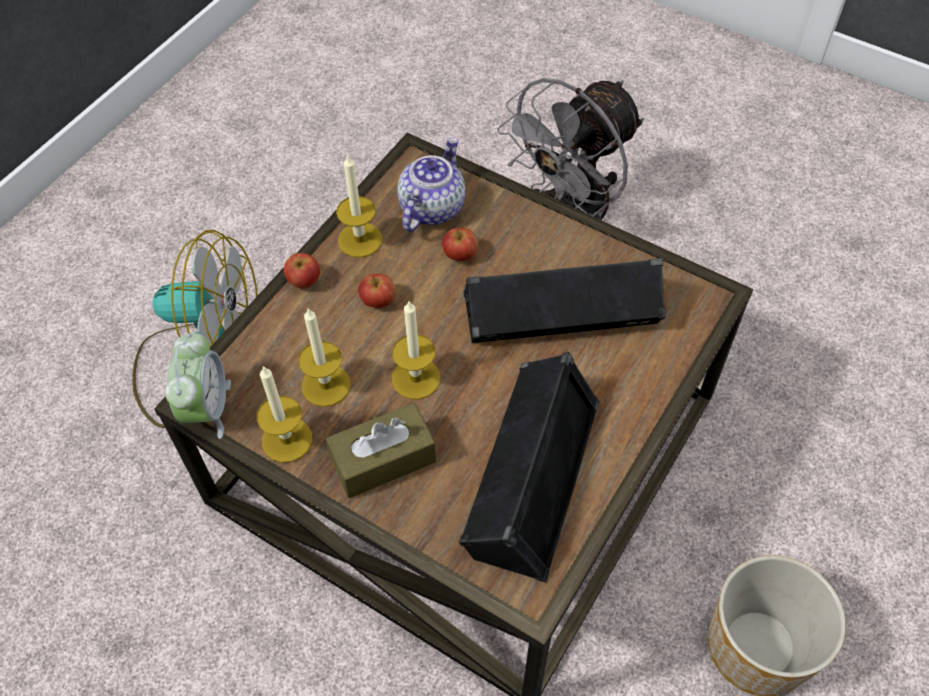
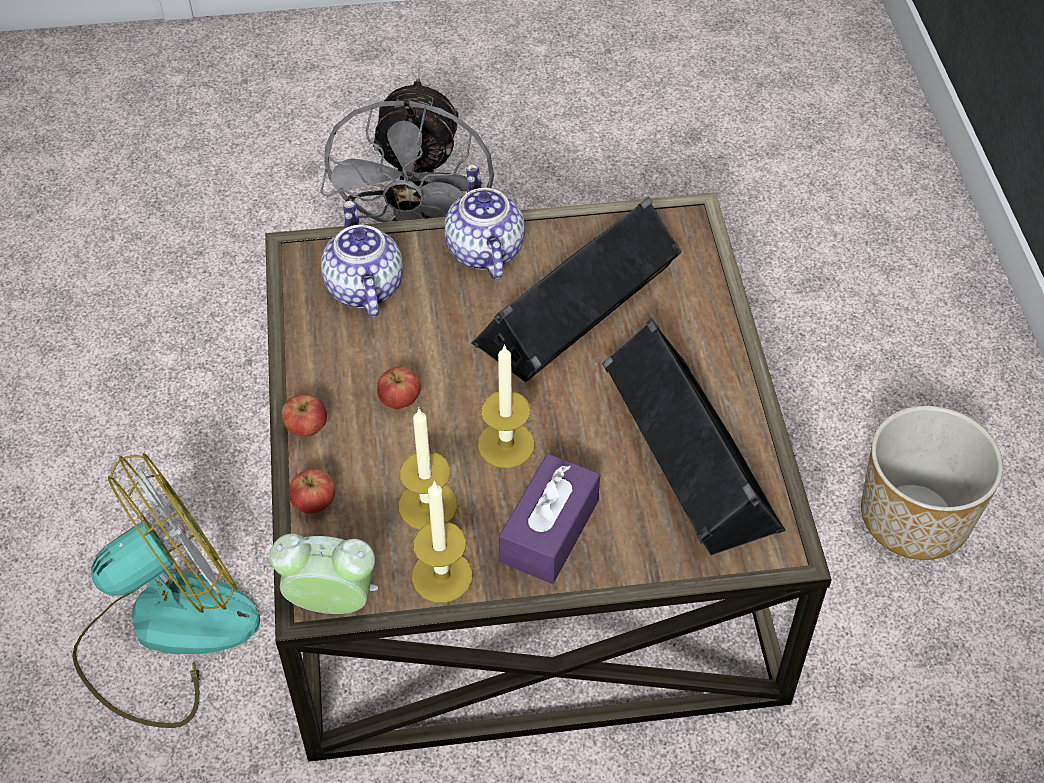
camera: 40 degrees left, 5 degrees down
alarm clock [165,333,231,439] -> alarm clock turned 45 degrees counterclockwise [269,534,378,614]
brown tissue box [326,403,436,498] -> purple tissue box [499,454,600,584]
candle [336,154,382,257] -> none
apple [442,228,478,261] -> apple moved to [289,469,335,514]
none -> teapot [445,164,525,279]

